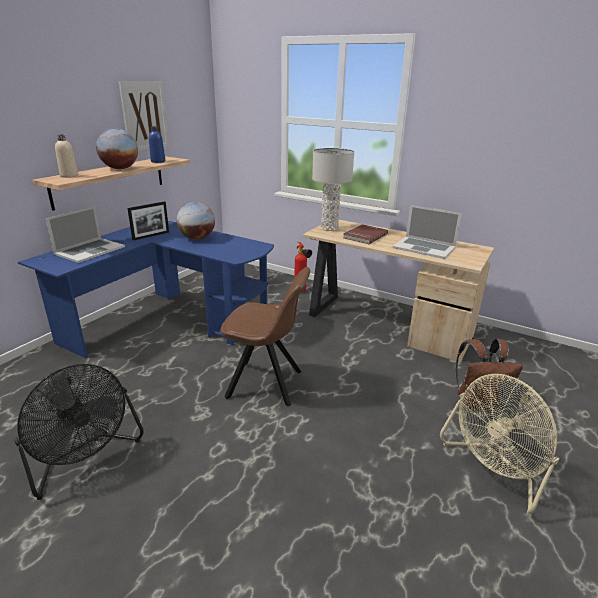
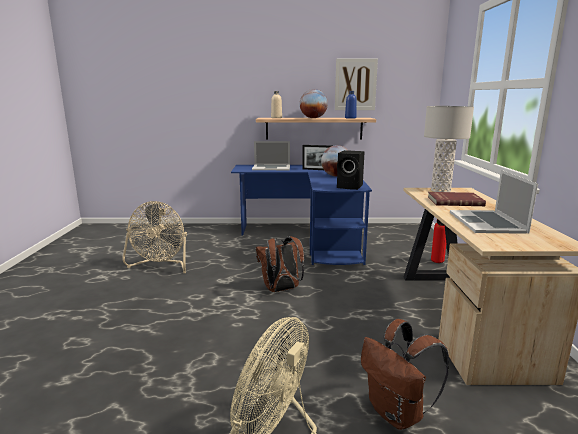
camera: 60 degrees right, 10 degrees down
black fan [14,364,144,500] -> beige fan [122,201,187,274]
brown chair [221,267,310,406] -> brown backpack [256,236,304,292]
none -> black speaker [337,150,365,190]

